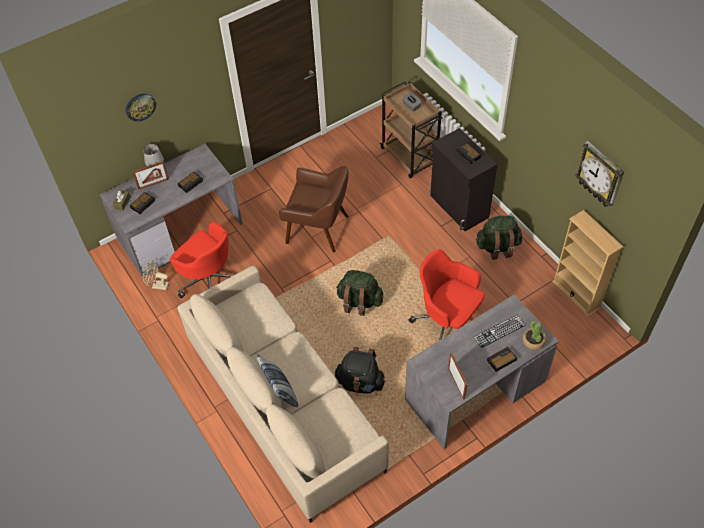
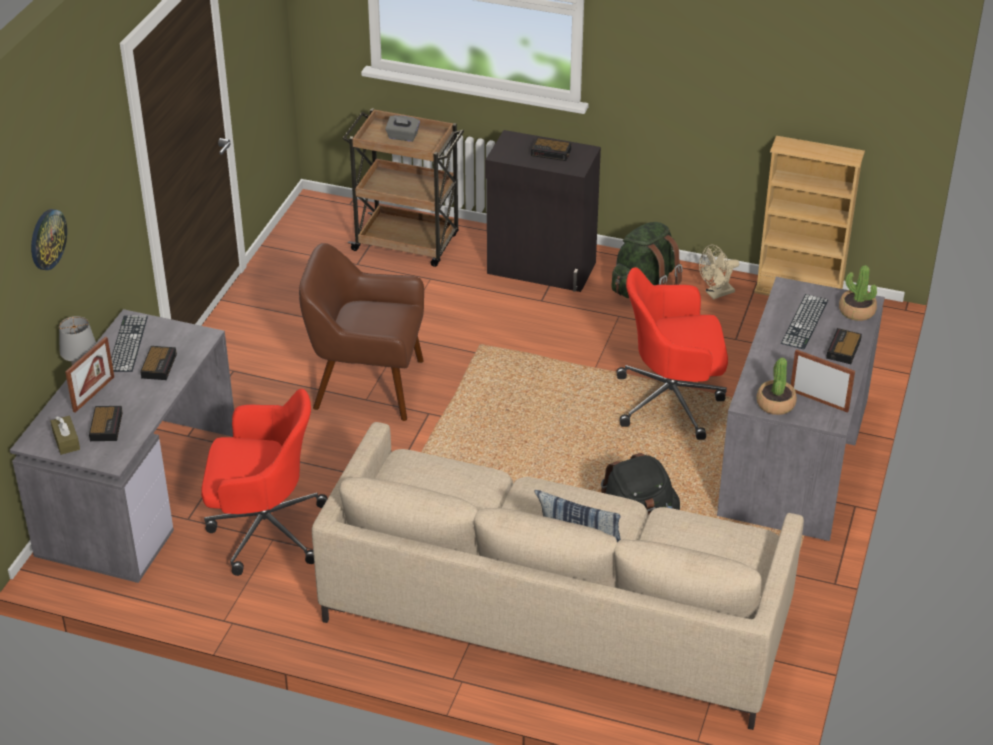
camera: 40 degrees left, 15 degrees down
beige fan [143,260,169,290] -> beige fan moved to [699,245,739,300]
brown armchair [279,166,349,252] -> brown armchair turned 150 degrees counterclockwise [299,243,424,421]
green backpack [336,270,383,316] -> none
wall clock [575,141,624,207] -> none
none -> keyboard [111,315,148,372]
none -> potted plant [756,357,797,415]

